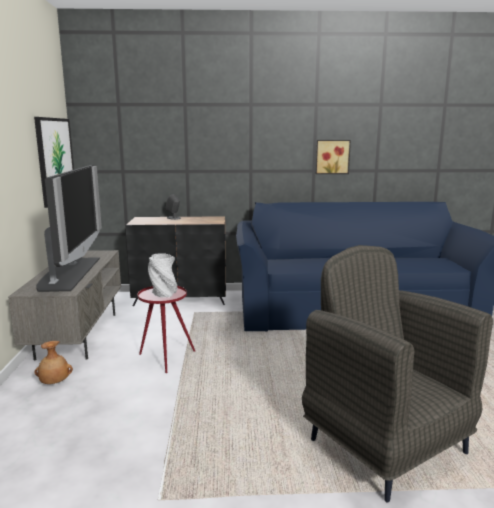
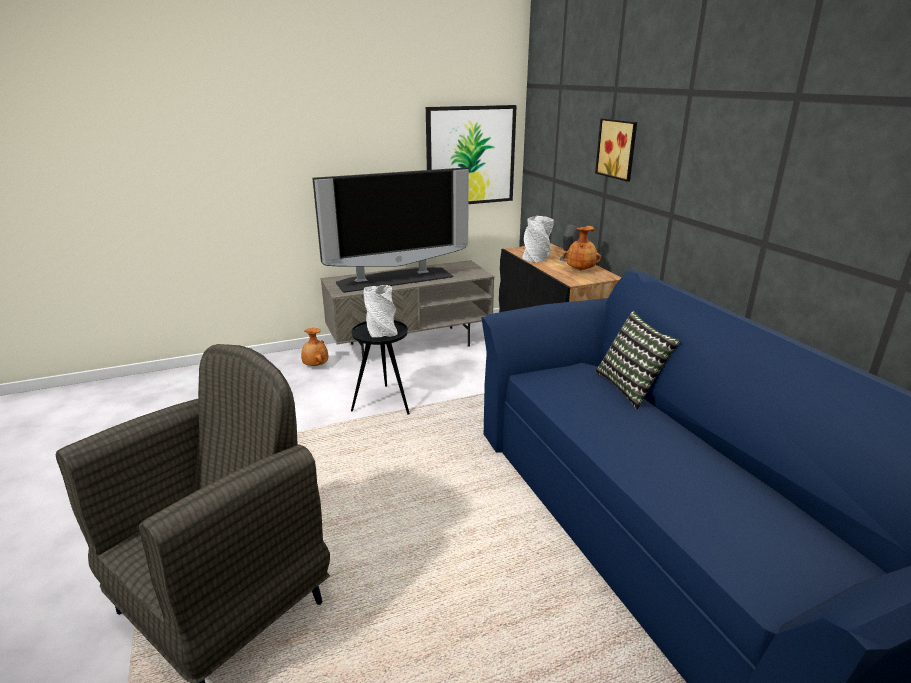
camera: 70 degrees right, 10 degrees up
red side table [137,286,195,373] -> black side table [351,320,410,415]
picture [315,140,351,174] -> picture moved to [595,118,637,182]
none -> grey vase [522,216,554,263]
none -> brown vase [563,226,601,270]
none -> pillow [596,311,681,409]

